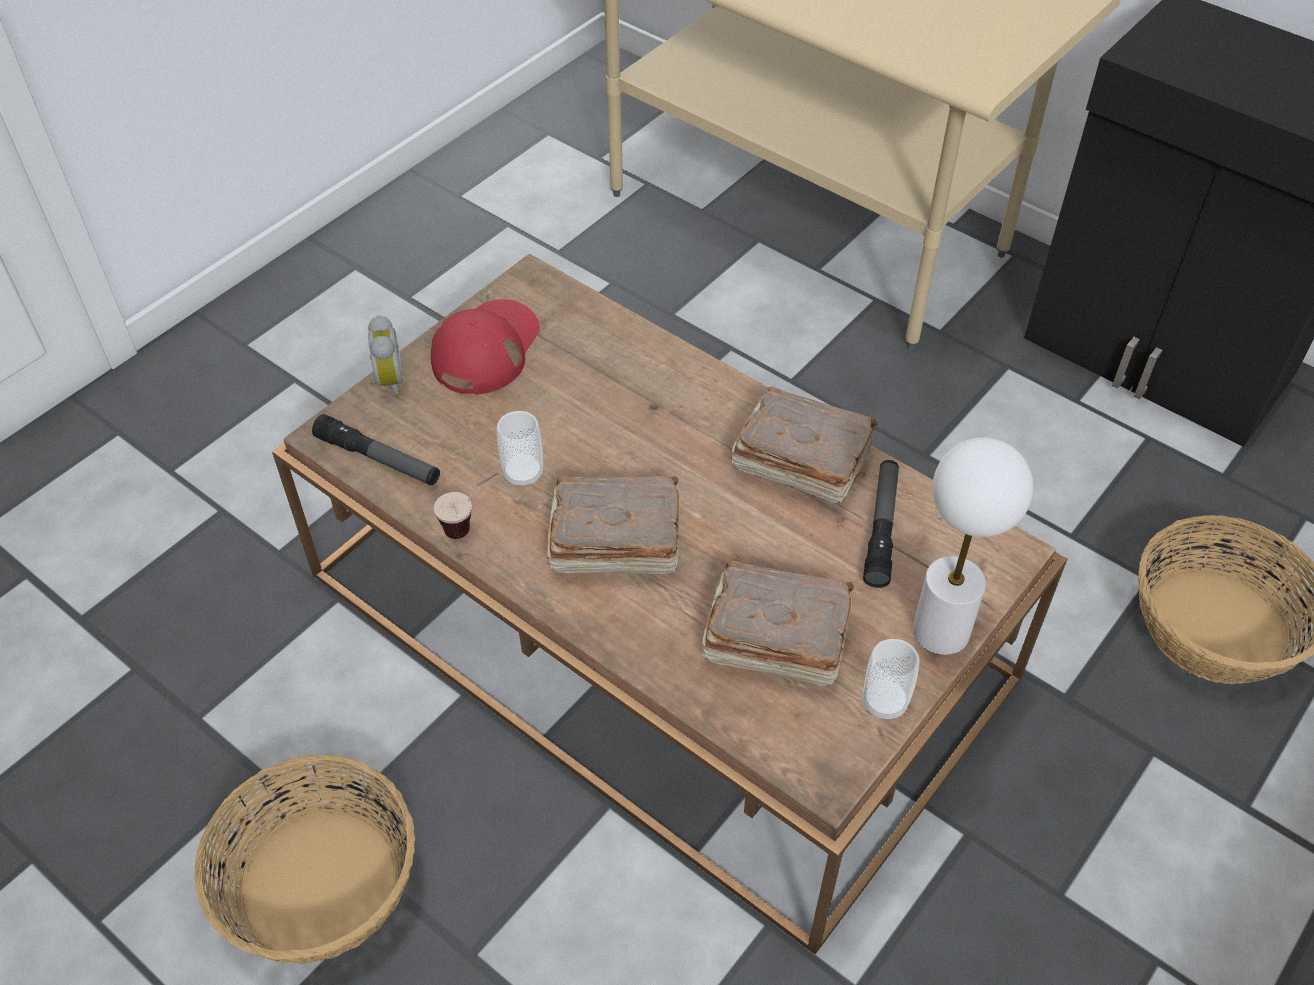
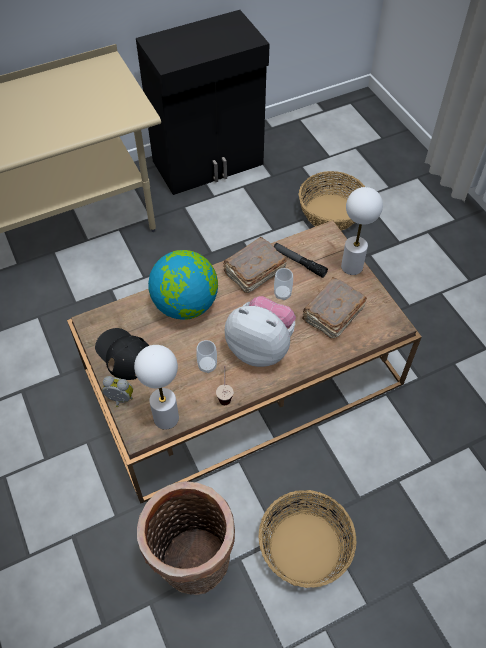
camera: 65 degrees left, 5 degrees up
flashlight [312,414,440,485] -> white table lamp [134,345,179,429]
red cap [431,299,540,395] -> black cap [95,328,149,380]
brown book [546,476,679,574] -> plush toy [225,296,296,367]
cup [863,639,919,721] -> cup moved to [274,268,293,300]
none -> basket [137,481,235,595]
none -> globe [148,250,218,320]

